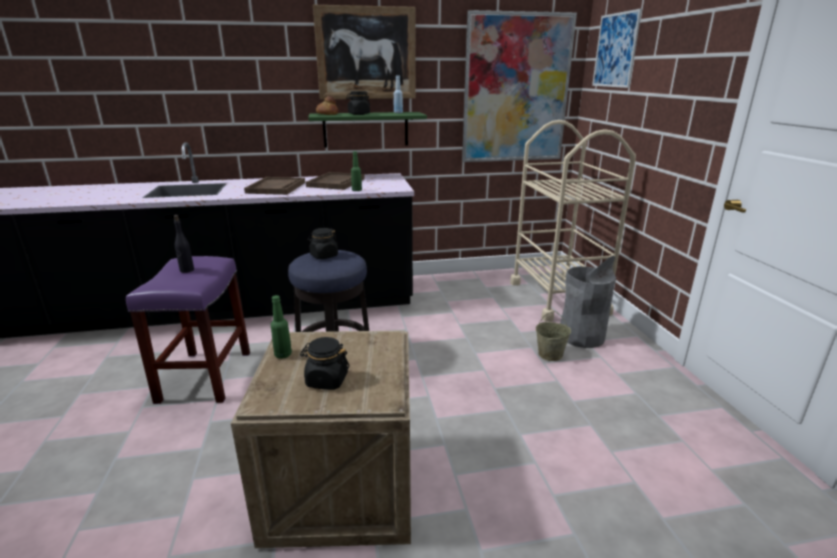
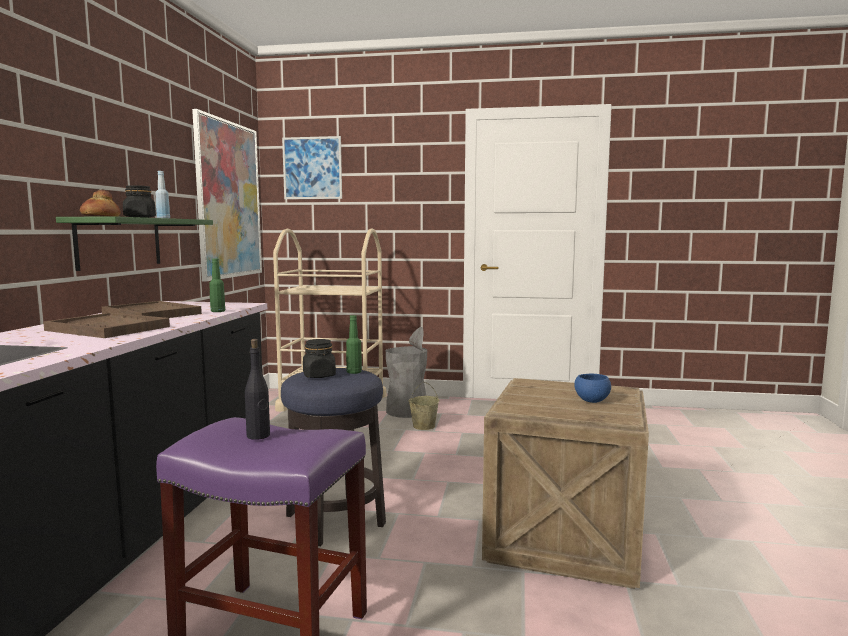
camera: 70 degrees left, 15 degrees down
green bottle [271,295,292,359] -> green bottle moved to [346,315,362,374]
black jar [300,337,350,390] -> blue bowl [574,374,611,403]
picture [313,5,416,99] -> none

